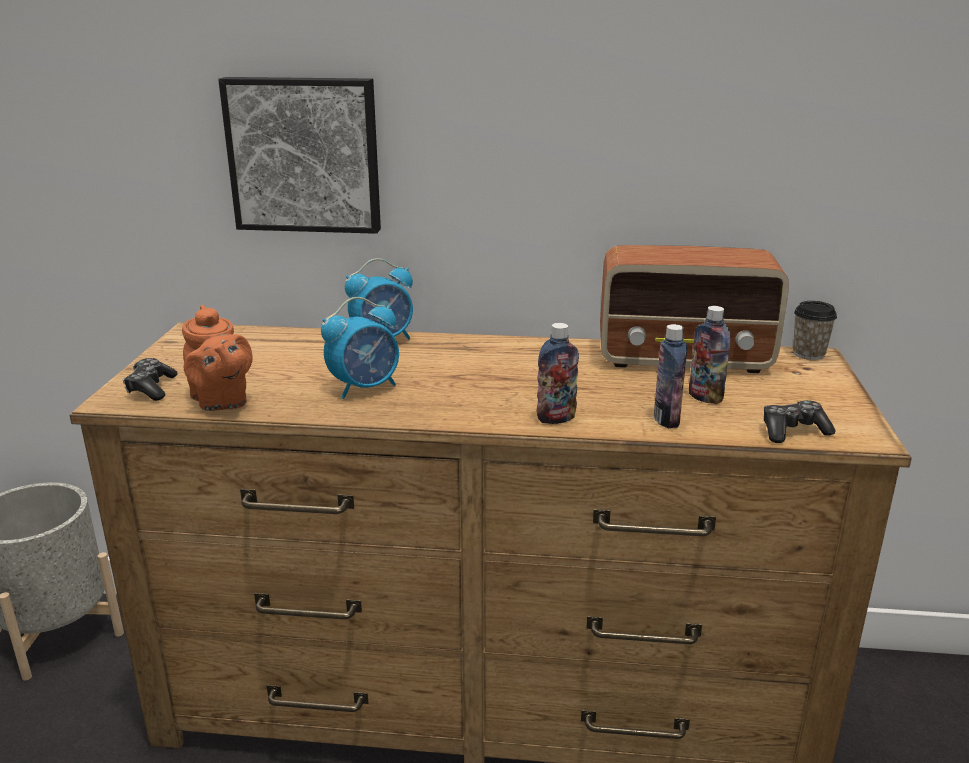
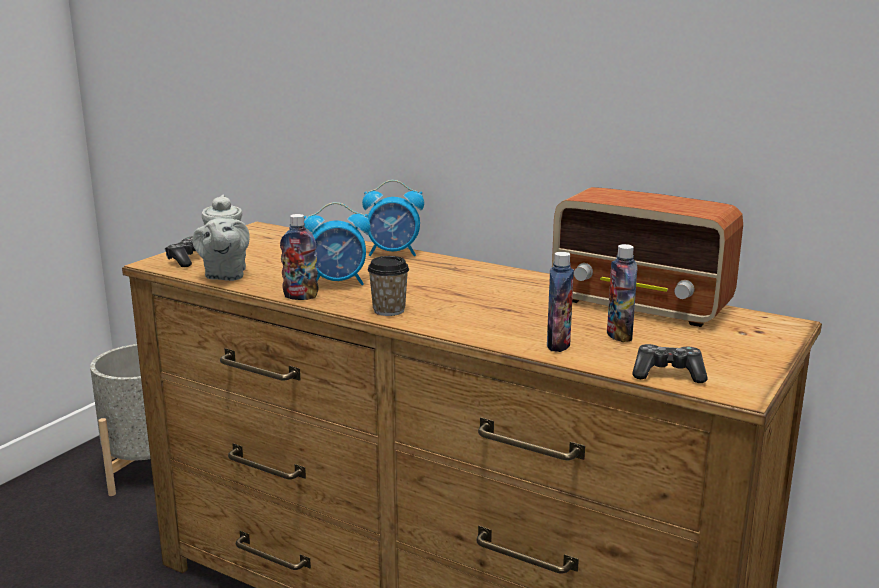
camera: 25 degrees right, 5 degrees down
orange teapot [182,305,252,411] -> grey teapot [193,194,250,281]
picture [218,77,381,234] -> none
bottle [537,323,579,424] -> bottle moved to [280,214,318,300]
cup [793,301,837,360] -> cup moved to [368,256,409,316]

